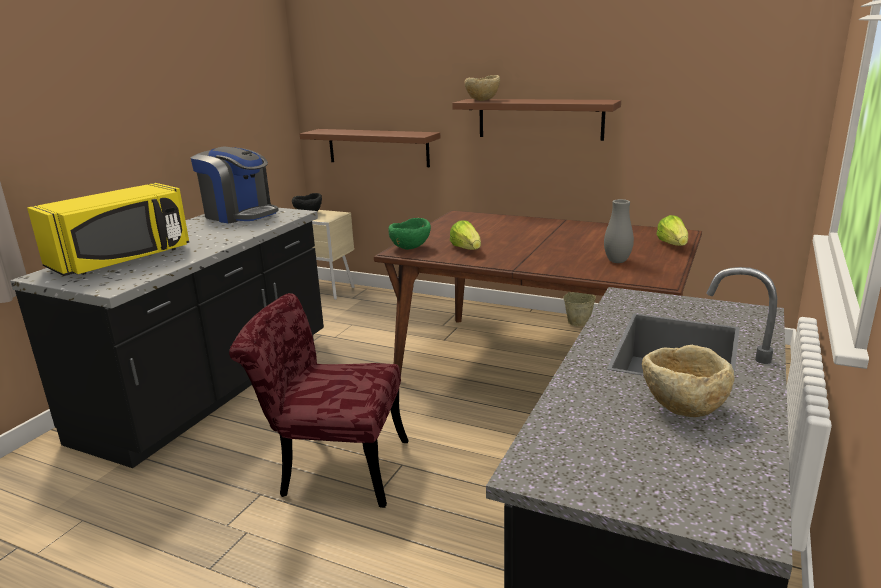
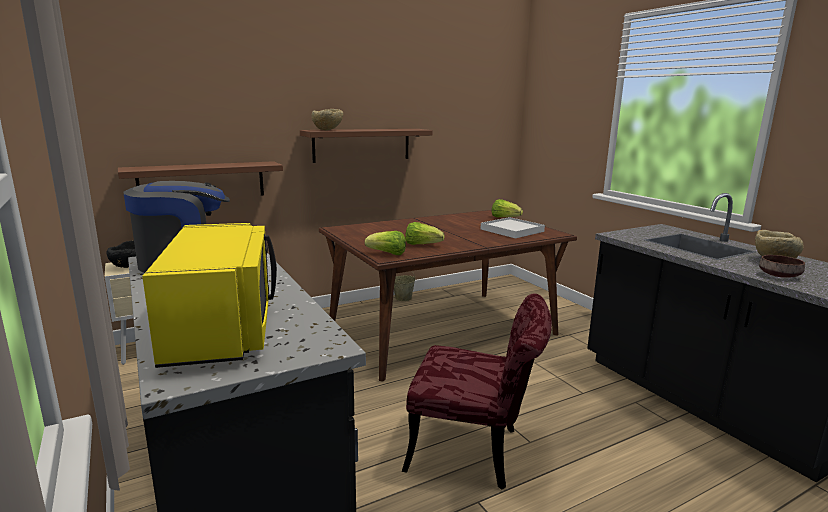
camera: 55 degrees left, 5 degrees down
red chair [229,293,409,508] -> red chair turned 120 degrees counterclockwise [402,294,552,489]
green bowl [388,218,431,250] -> lettuce [365,231,406,255]
grey vase [604,199,634,263] -> white tray [481,217,545,238]
none -> brown bowl [759,255,805,278]

